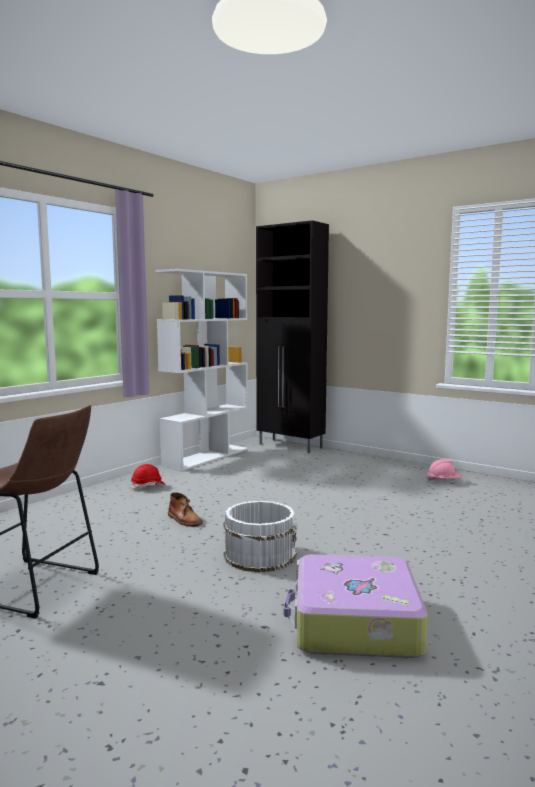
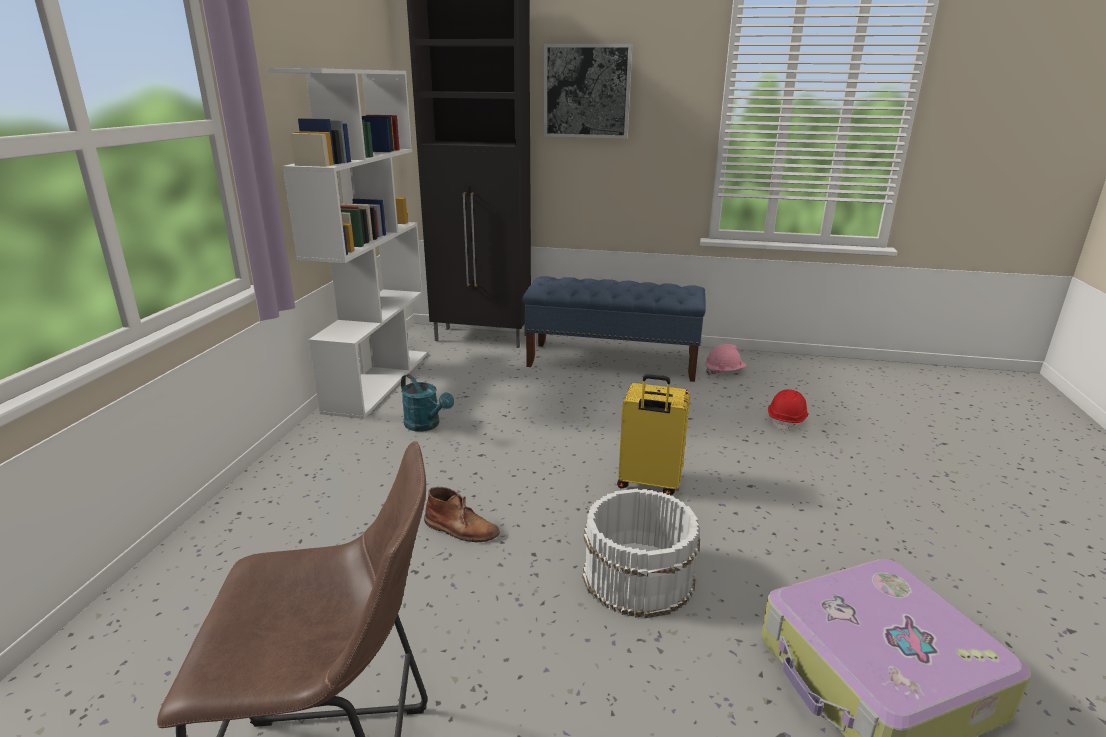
camera: 25 degrees left, 15 degrees up
red hard hat [131,464,165,490] -> red hard hat moved to [768,389,809,432]
none -> turquoise watering can [401,374,454,432]
none -> blue bench [523,276,706,382]
none -> picture [544,44,632,138]
none -> yellow suitcase [617,374,690,495]

